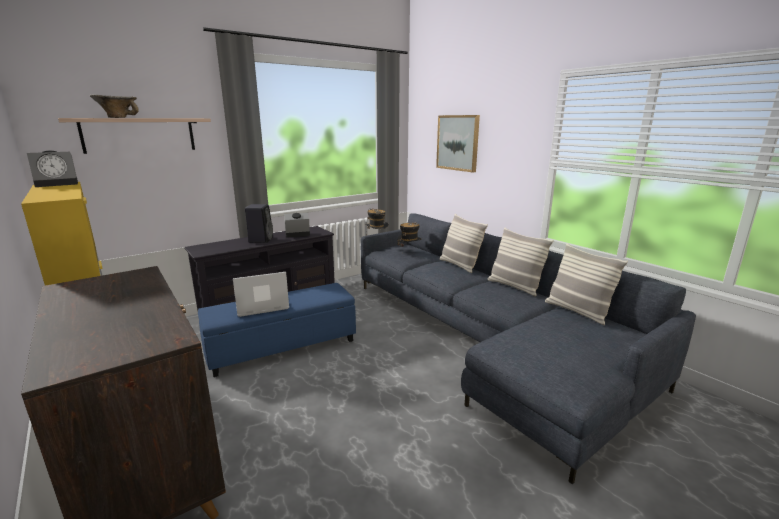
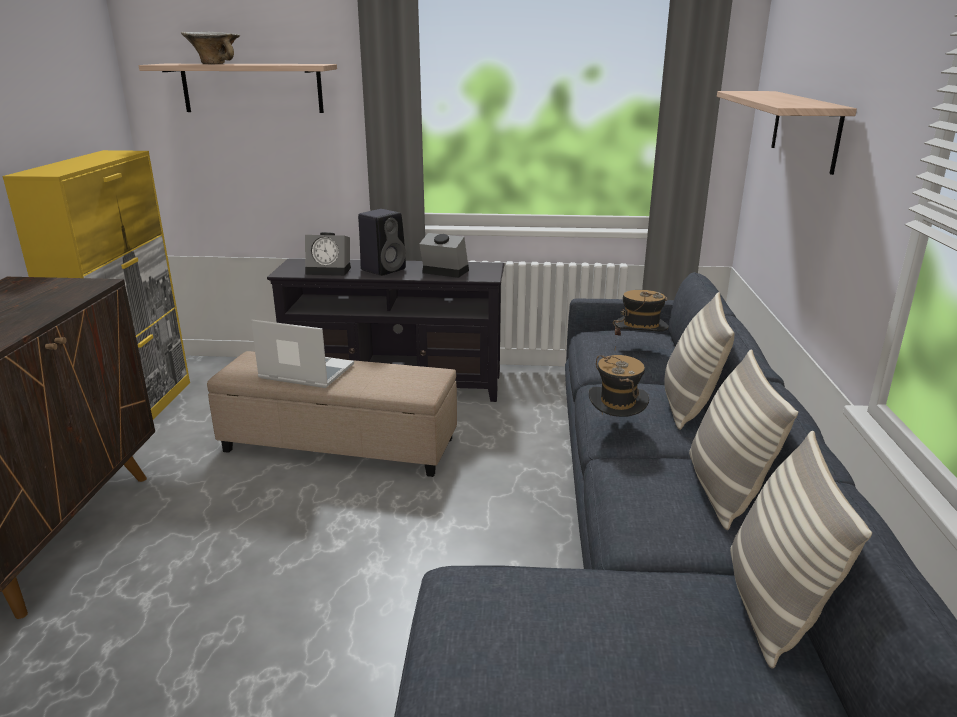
camera: 40 degrees right, 5 degrees up
alarm clock [27,150,78,187] -> alarm clock moved to [305,232,351,276]
blue ottoman [198,283,356,377] -> beige ottoman [207,351,457,477]
hat [365,208,389,230] -> hat moved to [589,355,649,417]
picture [436,115,480,172] -> shelf [717,91,857,175]

